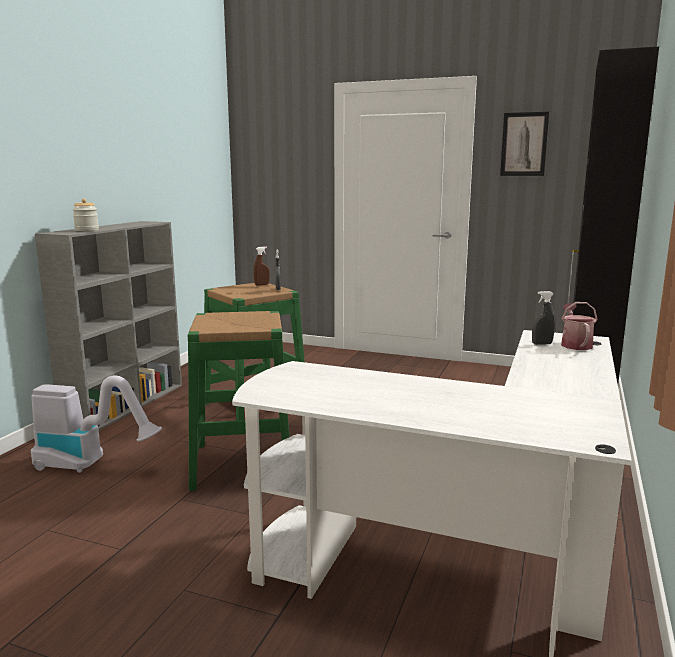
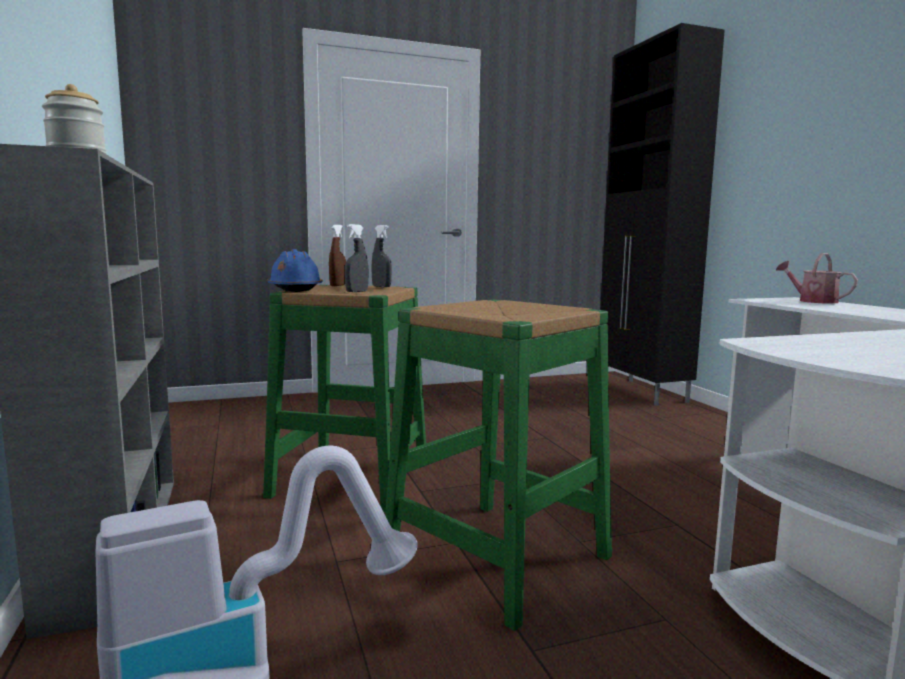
camera: 40 degrees left, 5 degrees down
picture [500,112,549,176] -> none
grey spray bottle [532,291,555,345] -> grey spray bottle moved to [345,224,369,292]
none -> blue hard hat [268,249,323,292]

